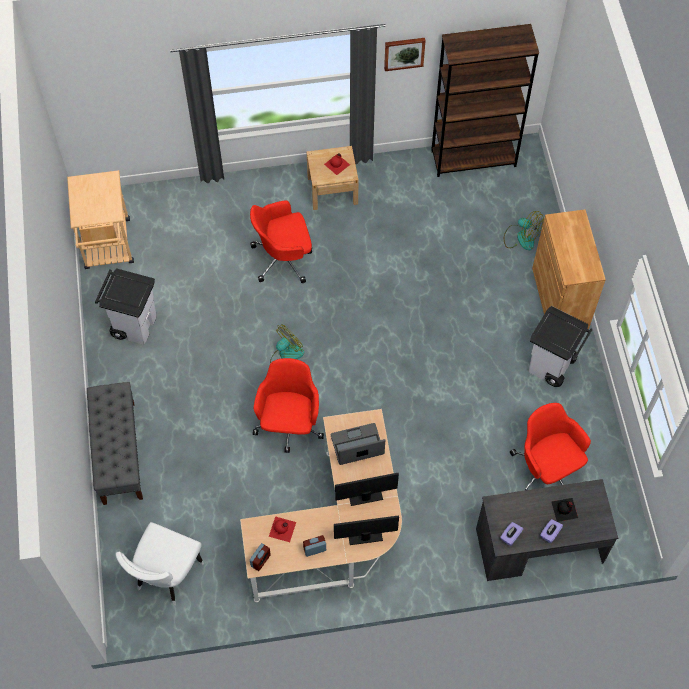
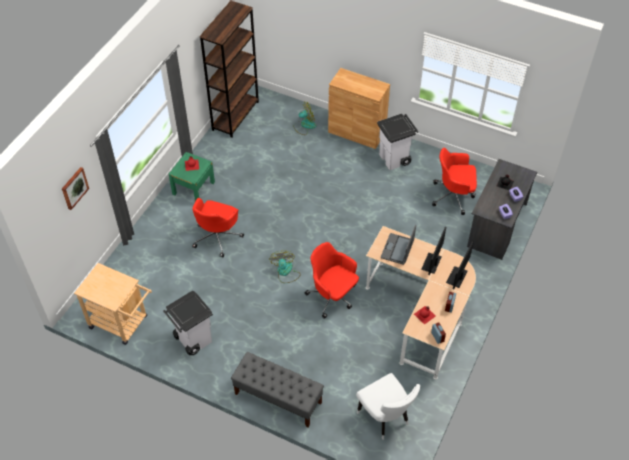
camera: 55 degrees left, 10 degrees down
beige nightstand [307,146,359,210] -> green nightstand [169,152,215,201]
picture [384,38,425,71] -> picture moved to [62,167,89,210]

